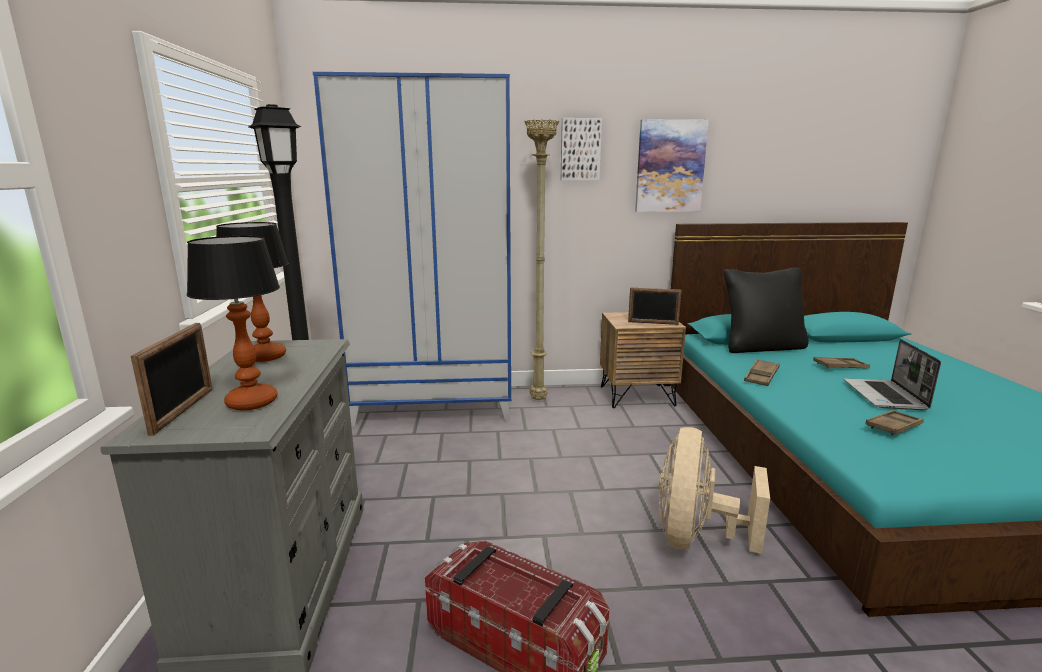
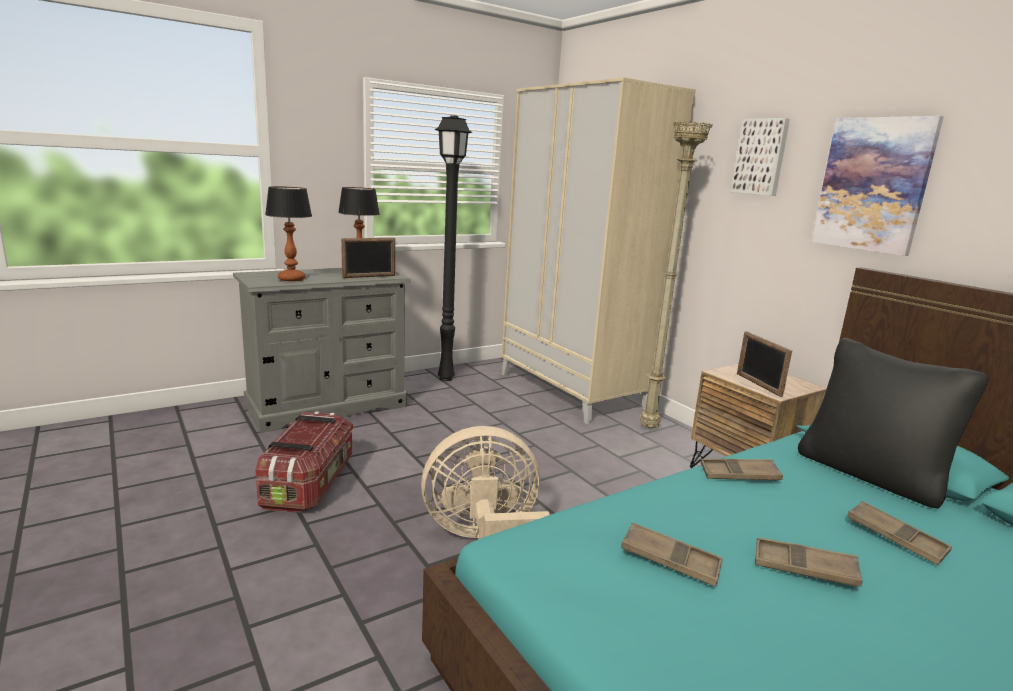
camera: 60 degrees right, 0 degrees up
picture frame [131,323,212,436] -> picture frame moved to [341,238,395,278]
blue wardrobe [313,72,511,426] -> beige wardrobe [501,77,696,424]
laptop [844,339,941,410] -> brown tray [755,537,862,587]

